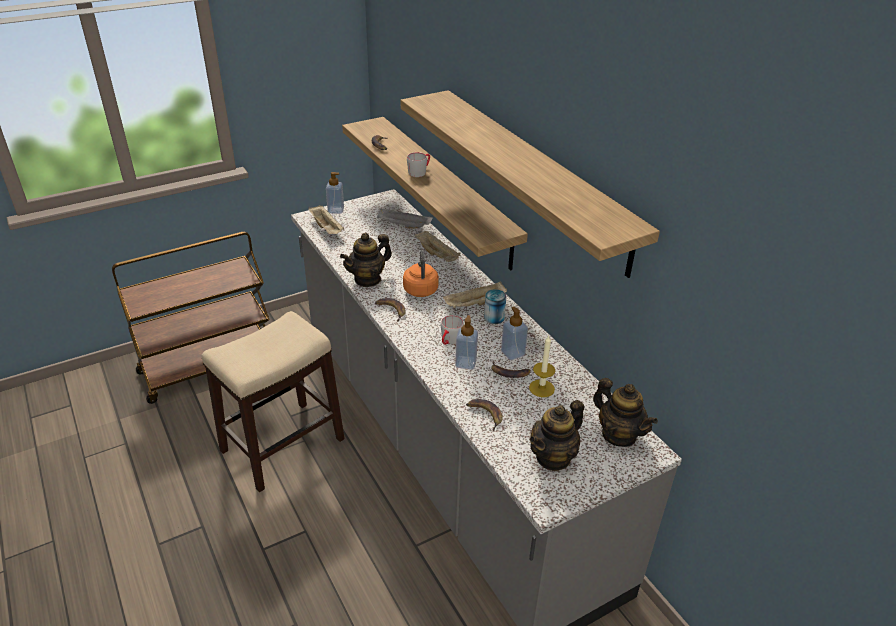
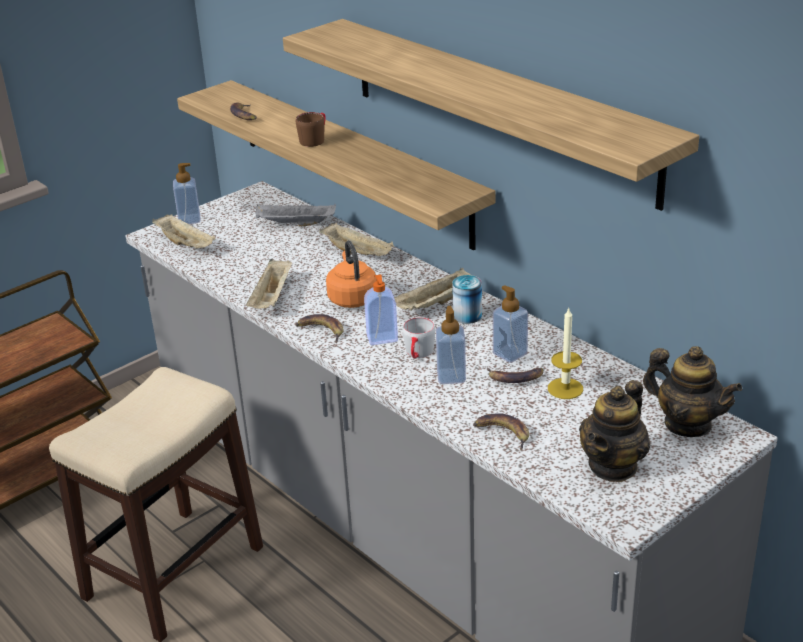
camera: 10 degrees left, 5 degrees down
teapot [340,233,392,287] -> beige tray [246,258,292,309]
grey mug [407,152,430,177] -> brown mug [296,112,326,147]
none -> soap dispenser [364,274,398,345]

